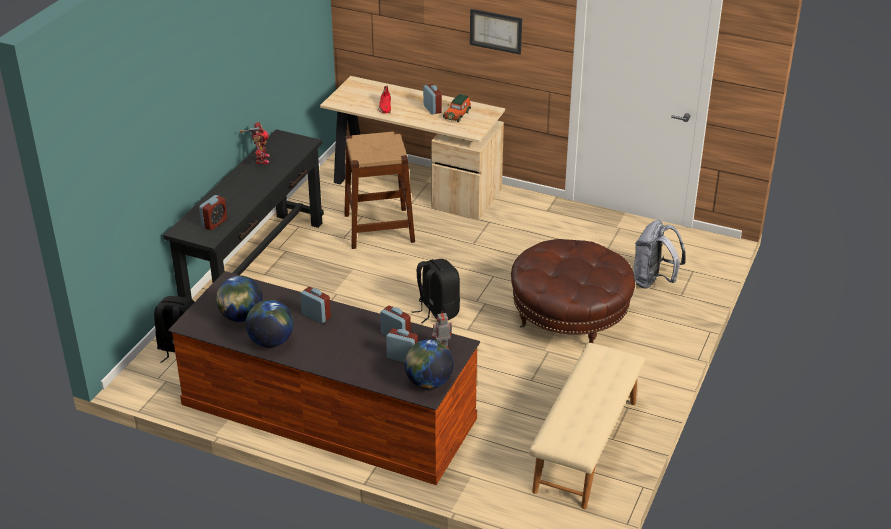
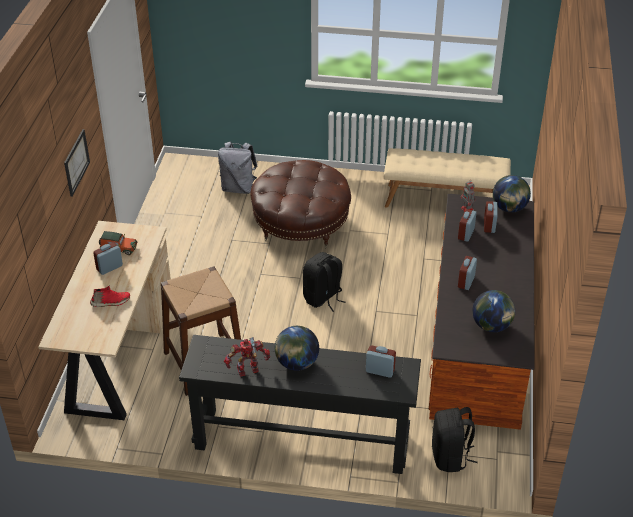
camera: 105 degrees left, 5 degrees up
globe [246,300,294,348] -> globe moved to [275,326,319,371]

